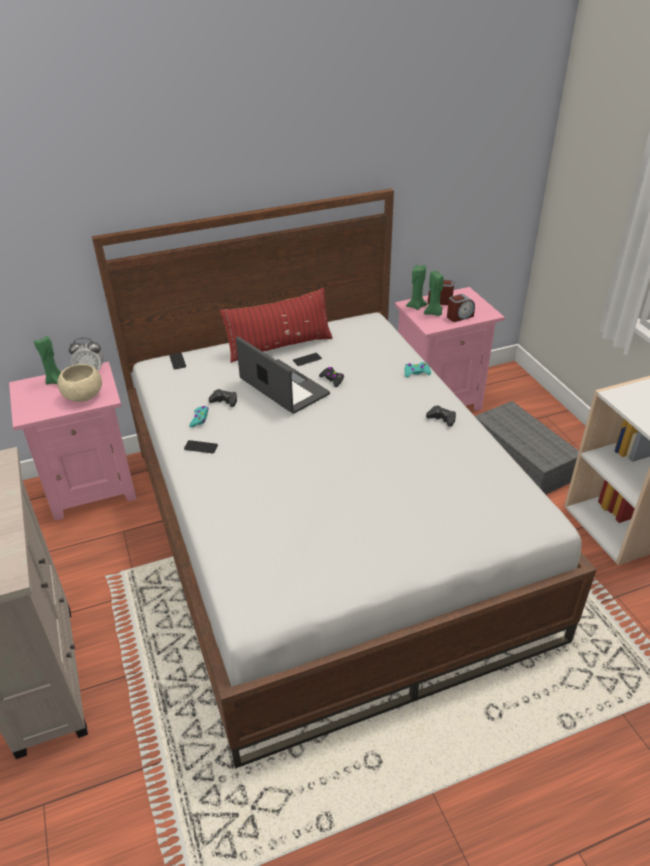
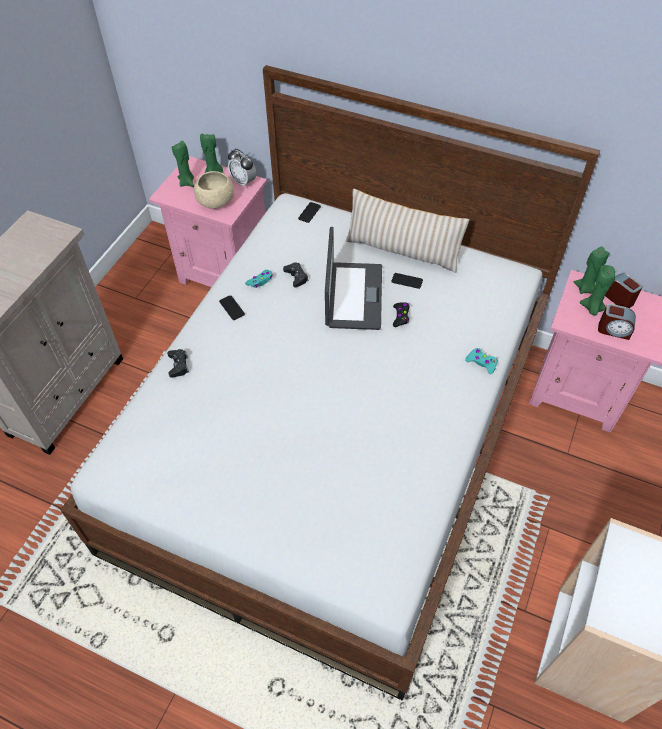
camera: 45 degrees right, 15 degrees up
red pillow [219,288,332,363] -> beige pillow [345,188,469,273]
black game controller [426,405,456,427] -> black game controller moved to [167,349,189,378]
grey storage box [475,401,579,494] -> none
none -> green candle [172,141,194,187]

